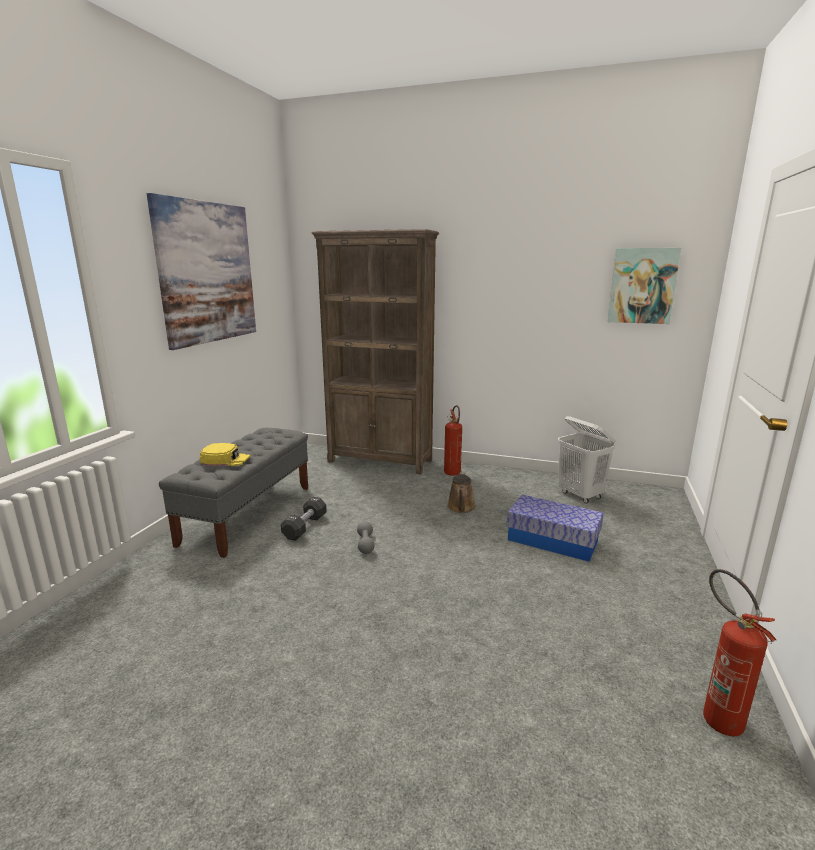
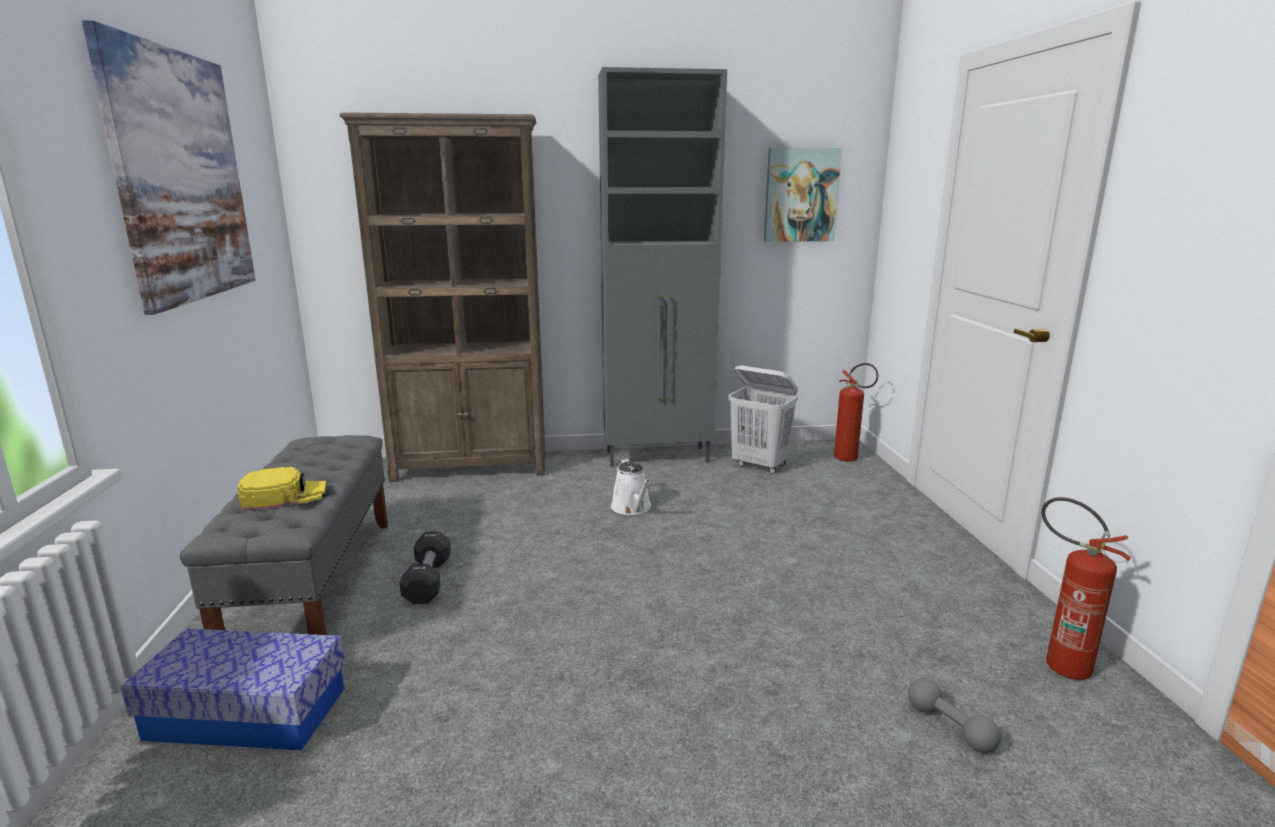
camera: 25 degrees left, 0 degrees up
grey dumbbell [357,521,375,554] -> grey dumbbell moved to [908,678,1001,753]
fire extinguisher [444,405,462,476] -> fire extinguisher moved to [834,363,878,462]
brown watering can [447,472,476,513] -> white watering can [611,458,651,515]
storage box [507,495,604,562] -> storage box moved to [121,628,345,750]
none -> grey cabinet [598,67,727,467]

